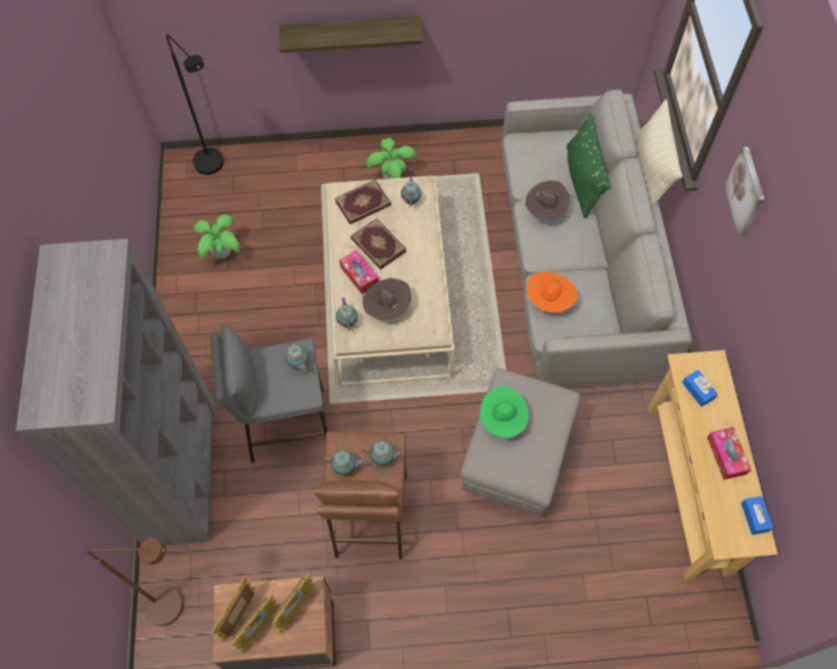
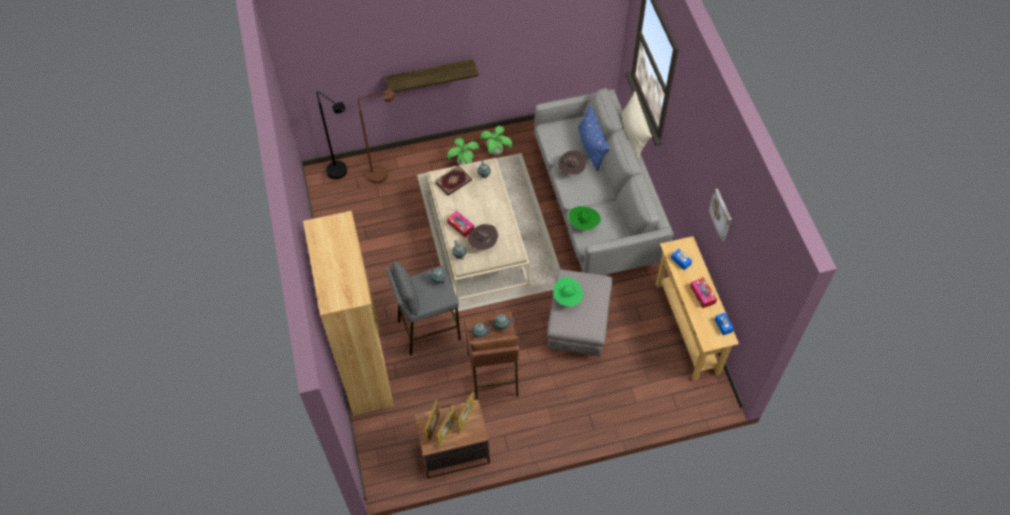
camera: 10 degrees left, 5 degrees down
grey bookcase [16,239,215,545] -> brown bookcase [303,211,394,415]
brown floor lamp [87,538,183,626] -> brown floor lamp moved to [358,90,395,184]
potted plant [194,214,240,259] -> potted plant moved to [480,126,513,155]
book [351,218,407,270] -> none
orange hat [527,271,577,312] -> green hat [569,206,601,230]
green pillow [567,113,611,218] -> blue pillow [578,105,610,171]
picture [724,147,765,236] -> picture moved to [708,189,732,242]

